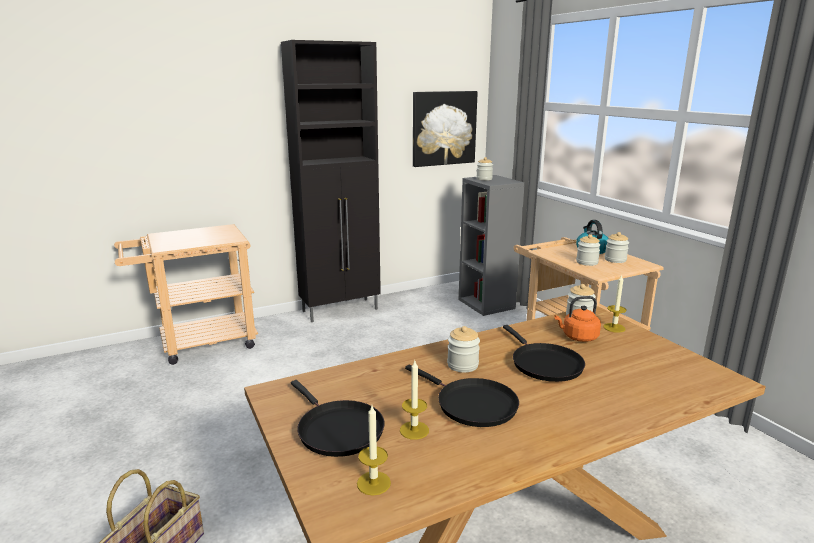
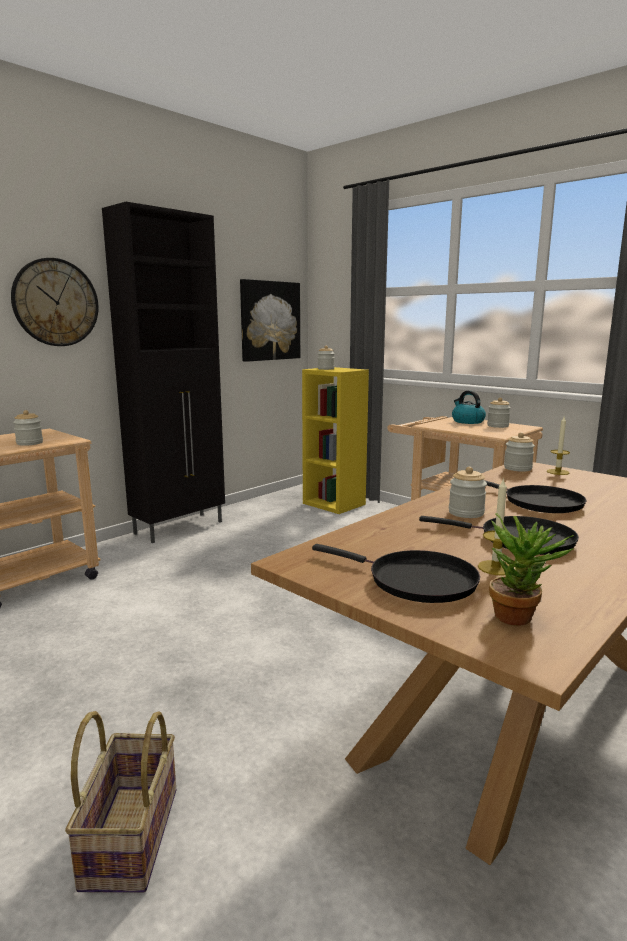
camera: 20 degrees left, 5 degrees down
candle [357,406,391,496] -> potted plant [489,513,574,626]
grey bookcase [459,175,525,316] -> yellow bookcase [302,367,369,514]
orange kettle [554,296,601,342] -> none
jar [576,234,601,266] -> jar moved to [13,410,43,446]
none -> wall clock [11,258,99,346]

